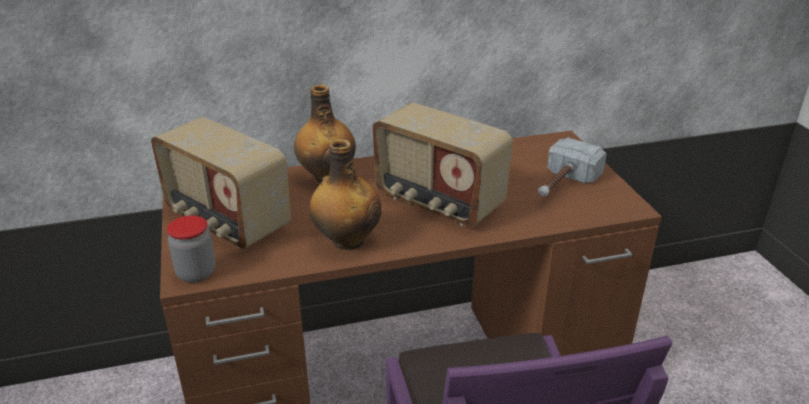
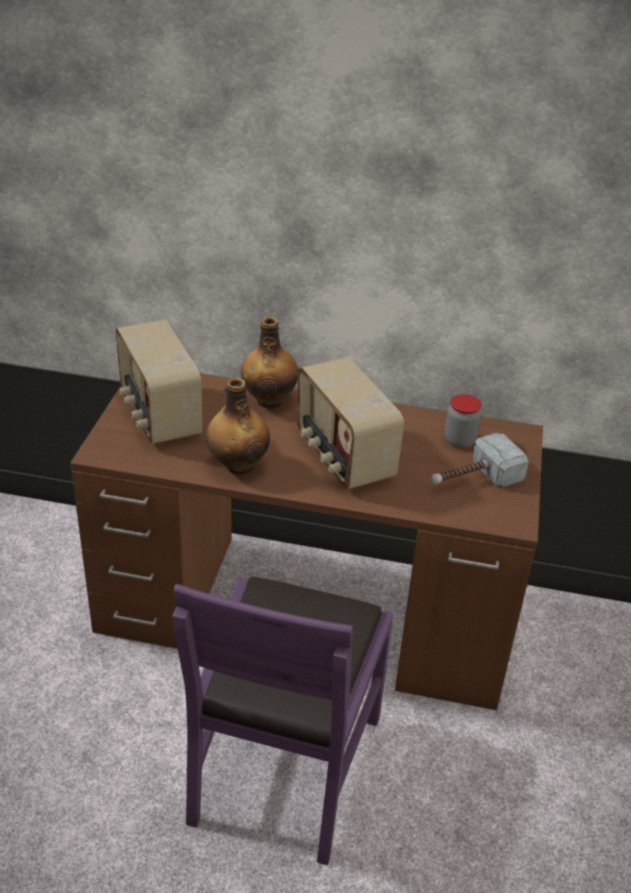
camera: 25 degrees right, 5 degrees up
jar [167,215,216,283] -> jar moved to [445,394,482,448]

